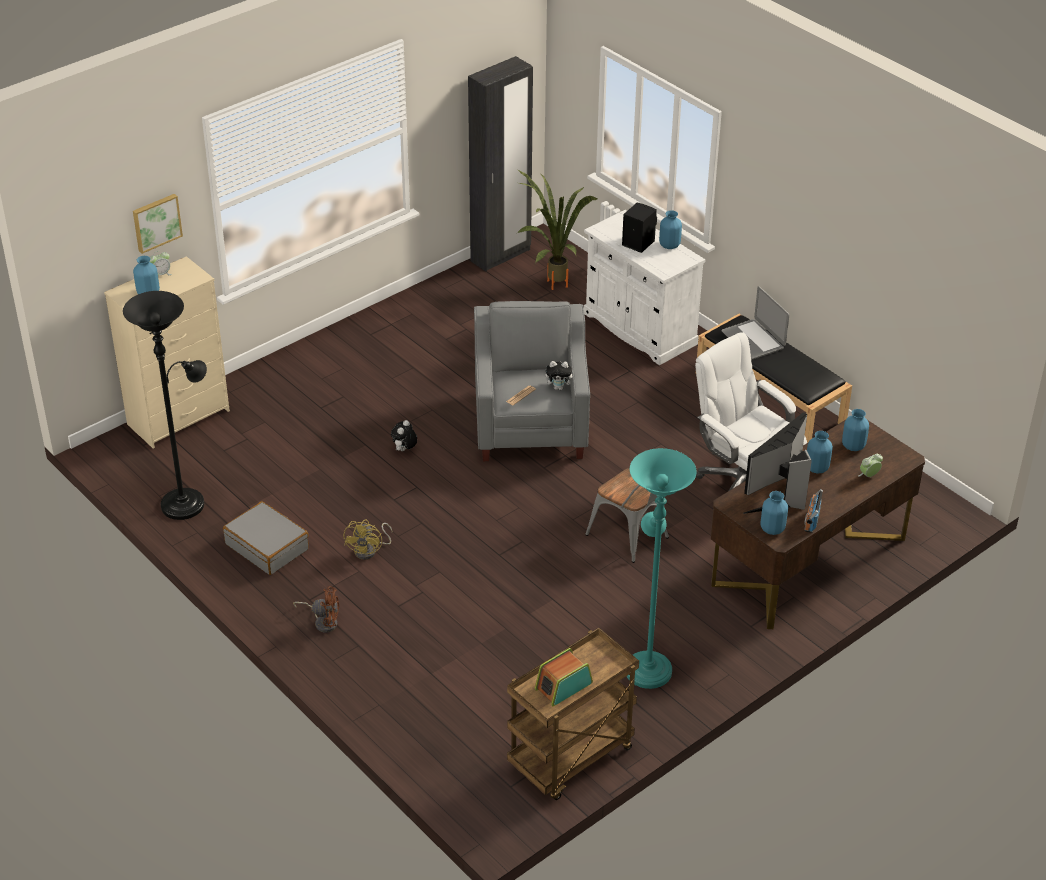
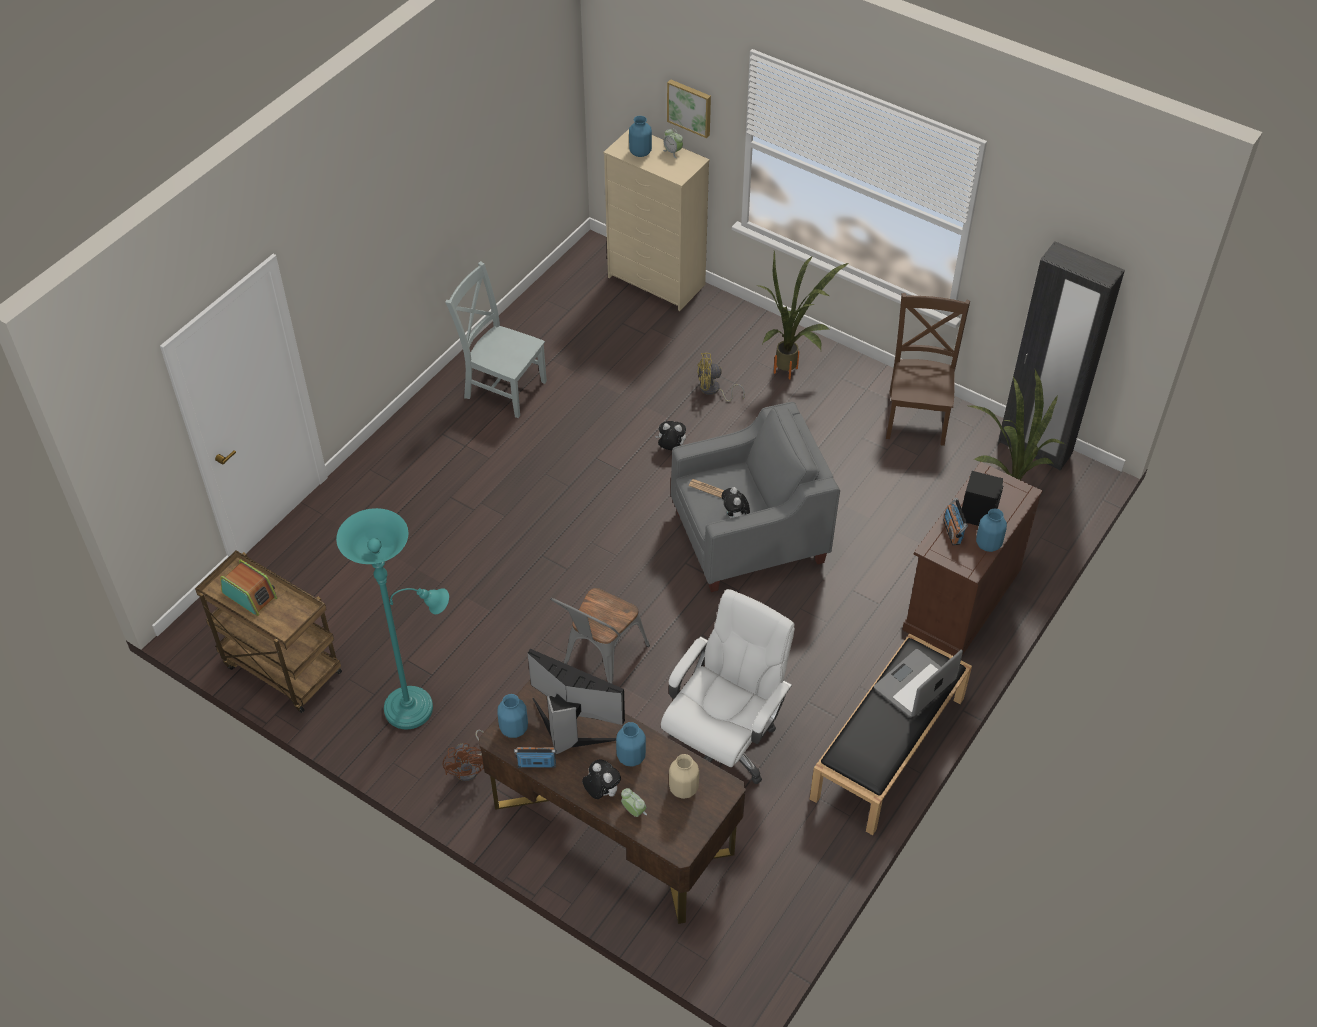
camera: 75 degrees right, 10 degrees up
black floor lamp [123,291,207,520] -> none
grey suitcase [223,501,309,575] -> grey chair [445,261,547,418]
brown fan [293,586,339,633] -> brown fan moved to [443,730,484,781]
yellow fan [343,519,392,560] -> yellow fan moved to [697,353,745,402]
white cabinet [584,210,706,365] -> brown cabinet [902,462,1042,656]
blue vase [842,409,869,451] -> beige vase [669,754,699,799]
none -> plush toy [582,760,621,799]
none -> potted plant [756,251,848,380]
none -> brown chair [886,293,970,446]
none -> radio [943,498,968,545]

